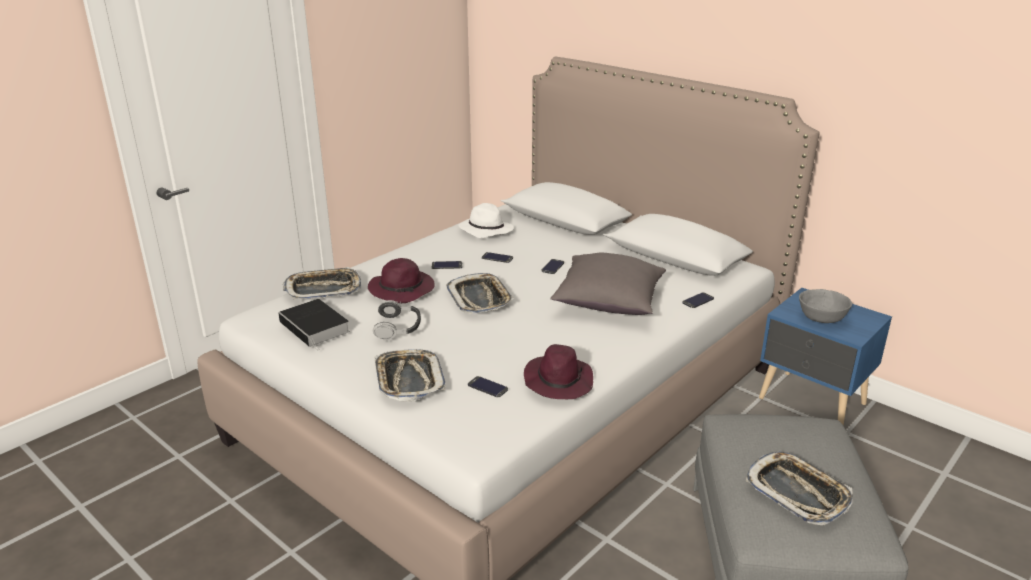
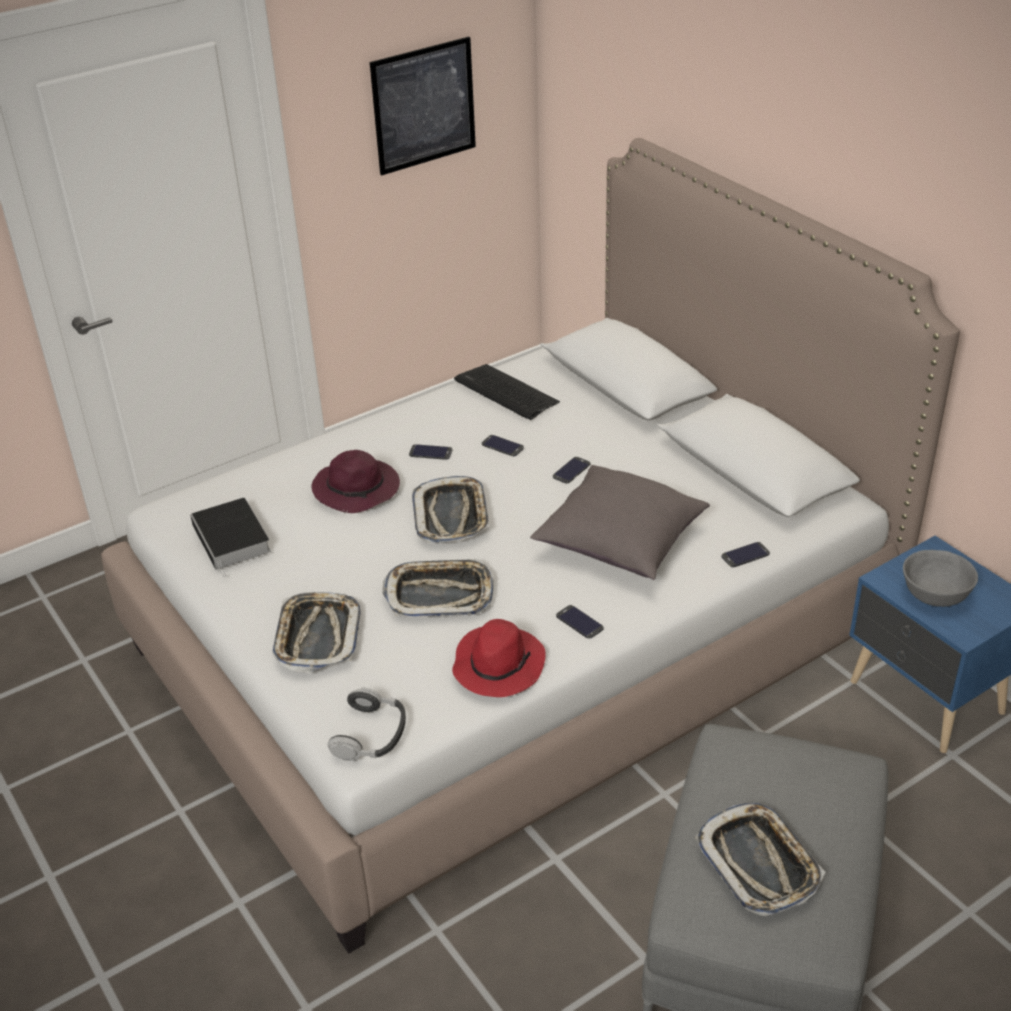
camera: 15 degrees right, 10 degrees up
tray [283,267,361,300] -> tray moved to [382,558,494,617]
headphones [373,300,421,340] -> headphones moved to [327,687,406,761]
white hat [458,203,514,238] -> keyboard [454,364,560,420]
phone [468,376,508,397] -> phone moved to [556,605,603,639]
purple hat [524,344,593,399] -> red hat [452,619,546,697]
none -> picture [370,37,476,175]

